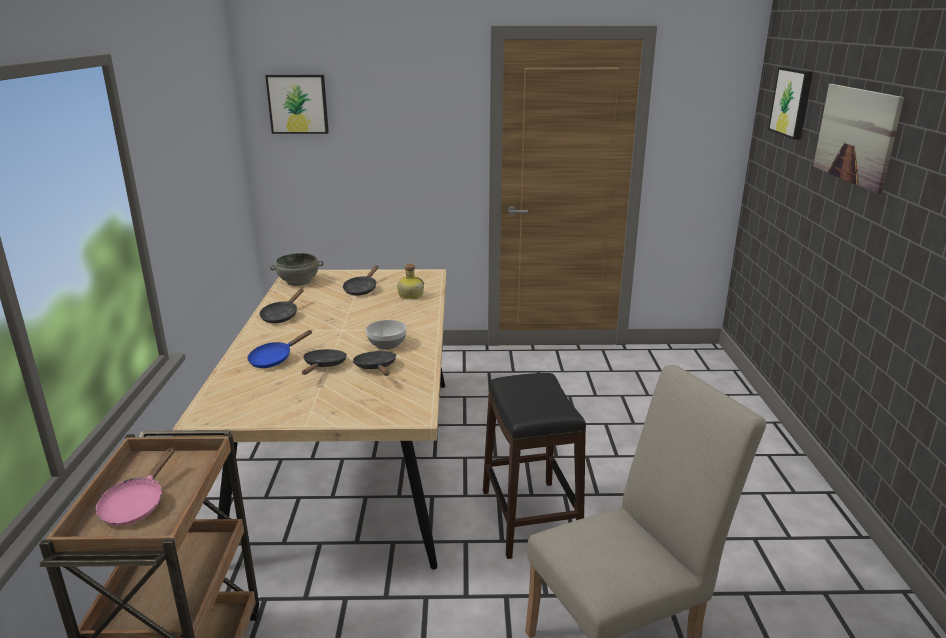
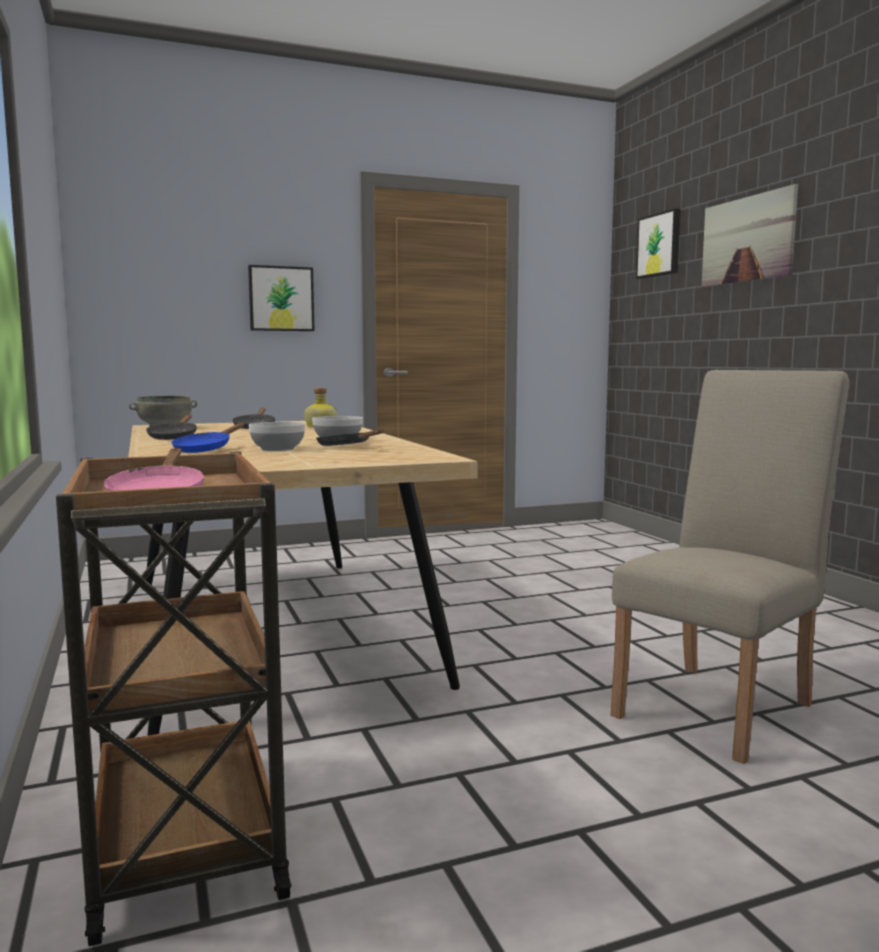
camera: 20 degrees left, 15 degrees down
picture [265,75,329,134] -> picture moved to [248,265,315,331]
black frying pan [302,349,347,375] -> bowl [249,422,305,451]
black stool [483,373,586,559] -> none

